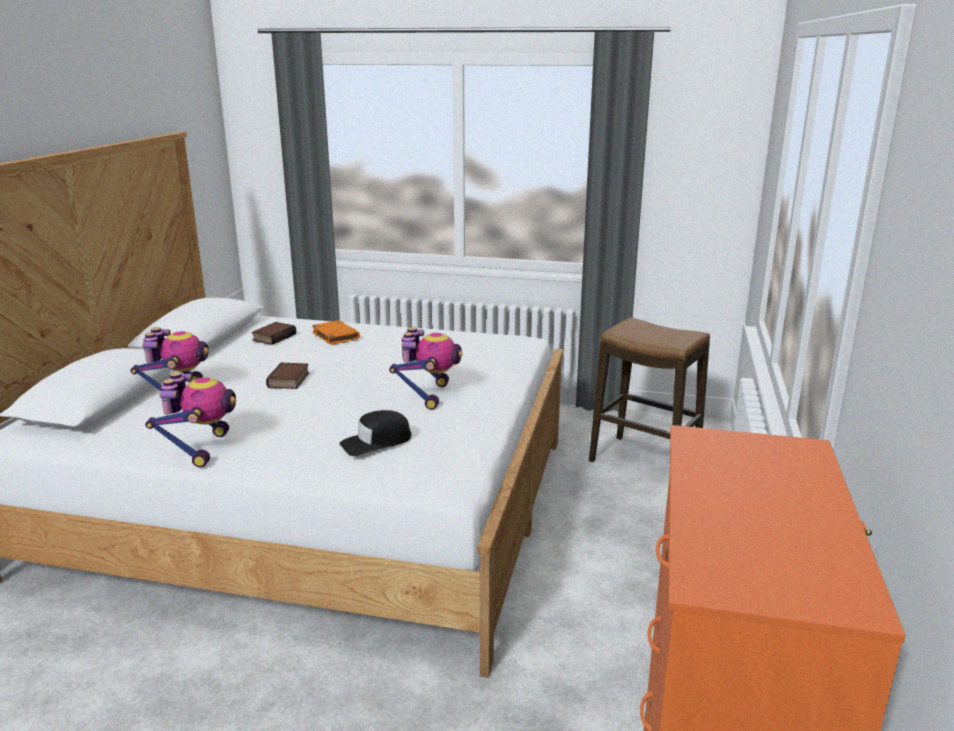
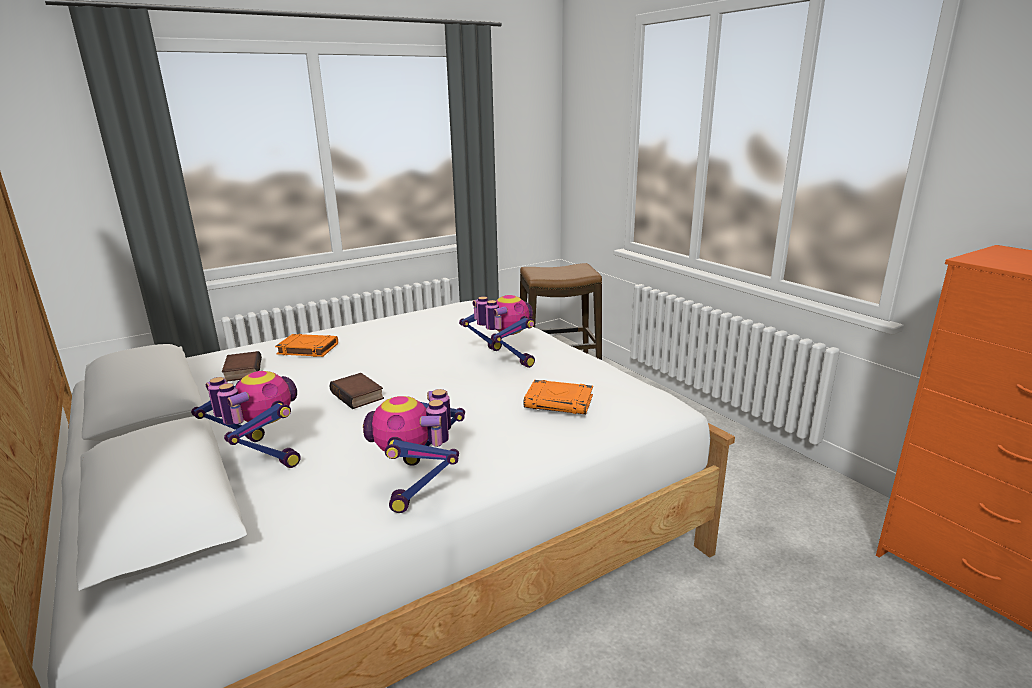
camera: 45 degrees left, 0 degrees up
toy robot [145,372,236,468] -> toy robot turned 135 degrees counterclockwise [363,389,465,513]
black cap [339,410,412,456] -> orange book [523,380,593,414]

